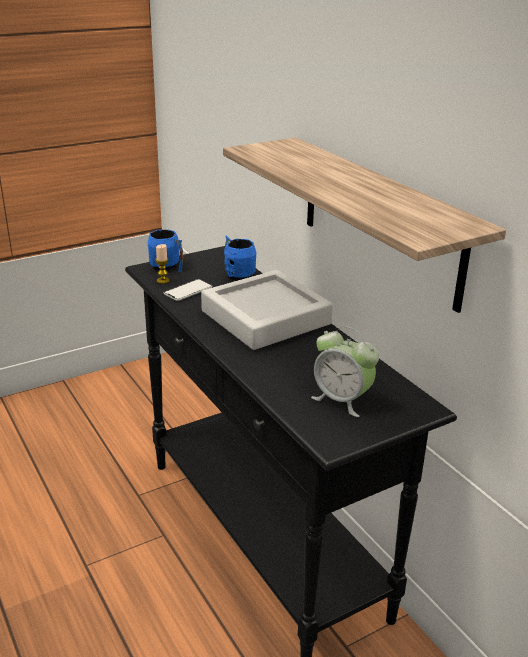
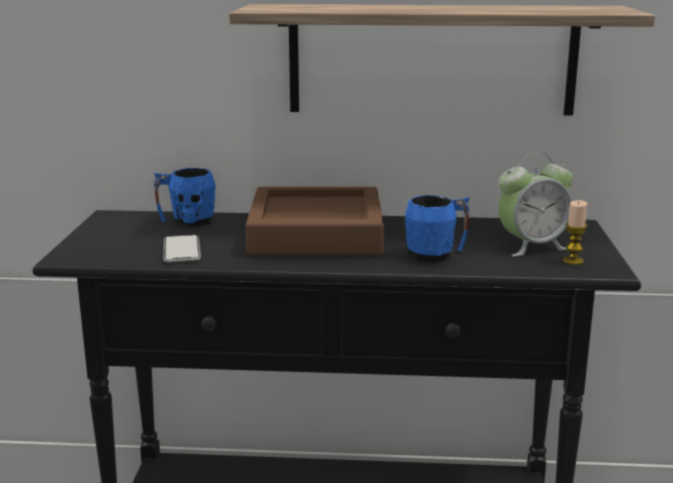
camera: 55 degrees left, 10 degrees down
blue mug [148,229,183,272] -> blue mug moved to [405,195,470,262]
candle [155,244,170,284] -> candle moved to [563,200,588,265]
grey tray [201,270,333,350] -> brown tray [246,187,384,255]

